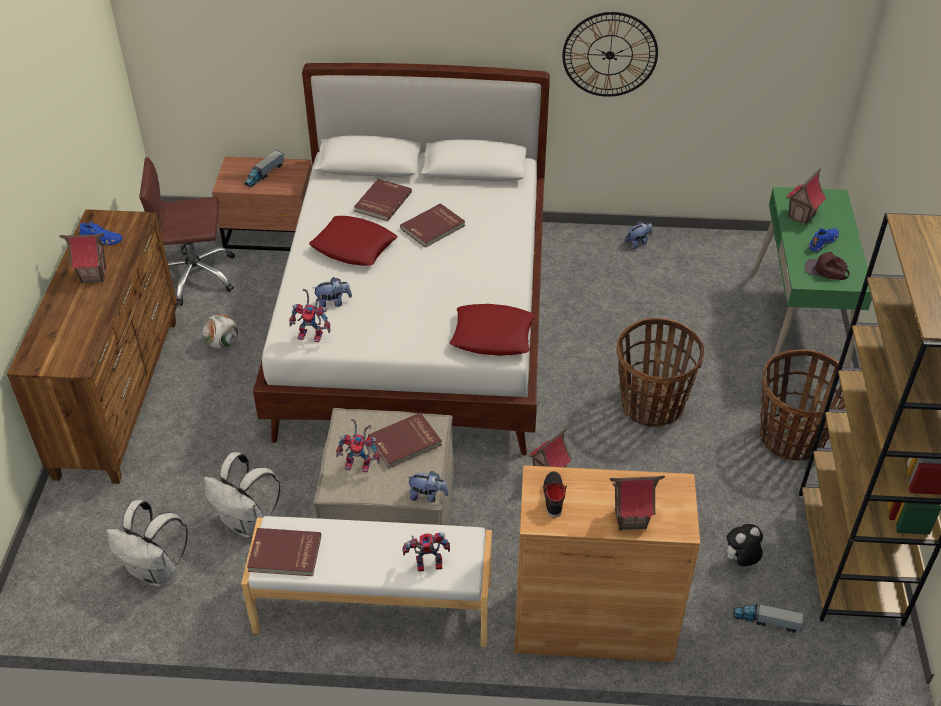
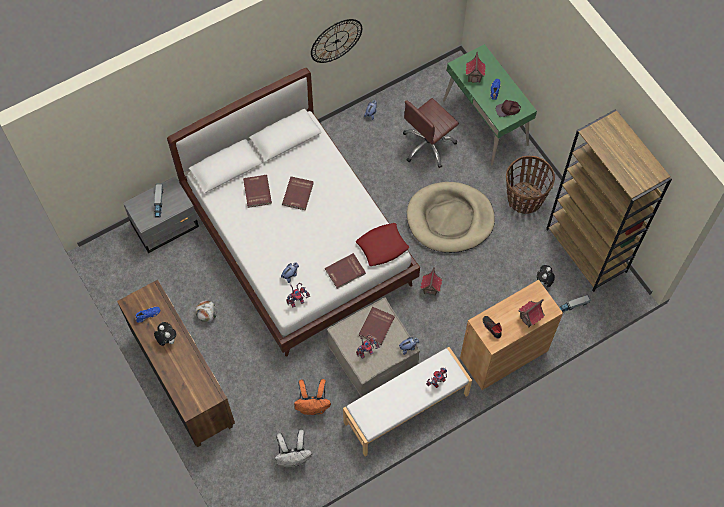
camera: 35 degrees left, 20 degrees up
toy house [59,233,106,284] -> plush toy [154,322,176,346]
brown office chair [139,157,235,306] -> brown office chair moved to [403,98,459,168]
white backpack [204,452,281,538] -> orange backpack [294,379,331,415]
brown nightstand [212,156,312,251] -> grey nightstand [123,176,199,253]
red book [247,528,321,576] -> red book moved to [325,253,366,289]
red pillow [309,216,397,266] -> none
basket [617,318,705,427] -> beige dog bed [407,182,495,253]

